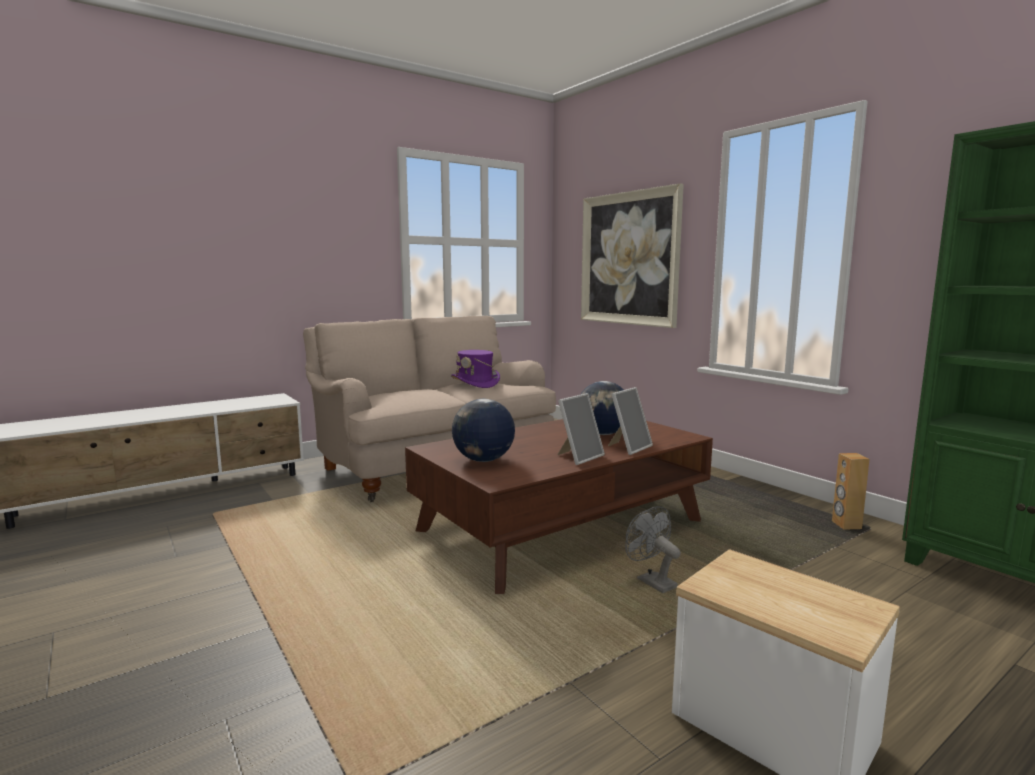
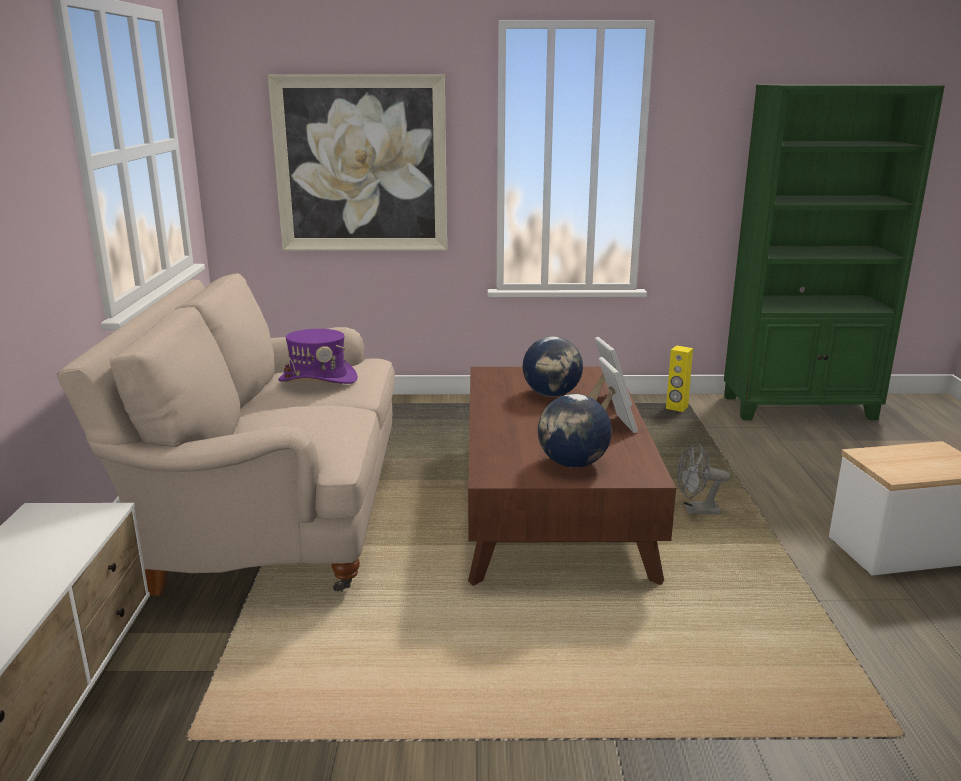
camera: 55 degrees left, 10 degrees up
brown speaker [832,453,870,530] -> yellow speaker [666,345,693,412]

